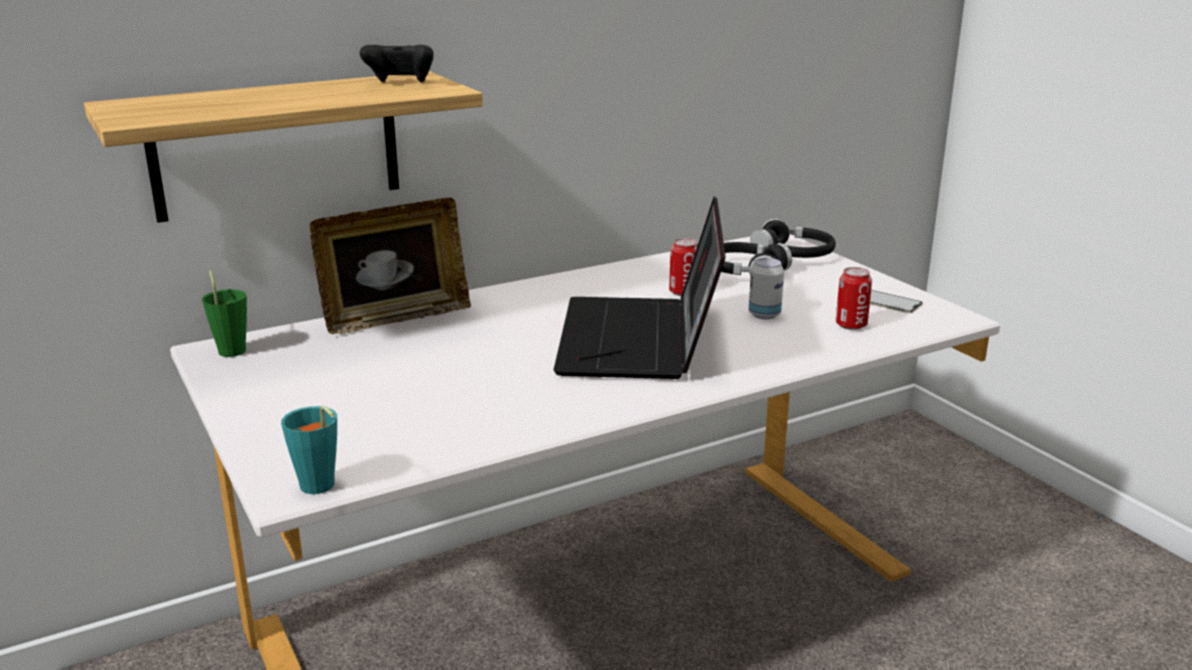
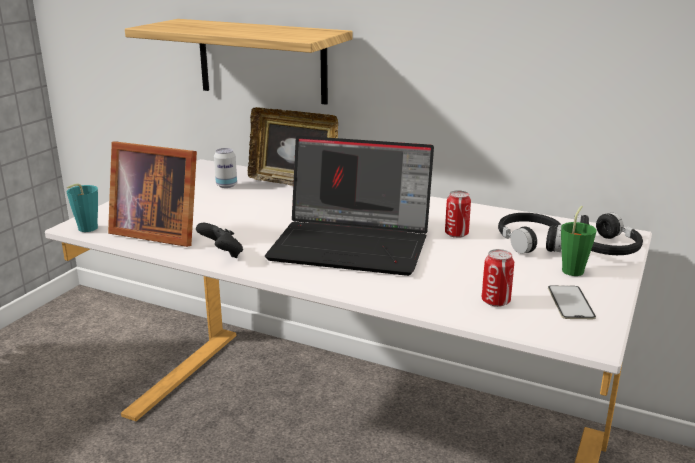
camera: 55 degrees right, 0 degrees up
green cup [202,270,247,357] -> green cup moved to [561,206,597,276]
black game controller [360,45,434,82] -> black game controller moved to [196,223,243,258]
laptop [554,196,726,379] -> laptop turned 135 degrees counterclockwise [265,136,434,276]
can [749,258,784,319] -> can moved to [214,148,237,188]
none -> picture frame [108,142,197,247]

